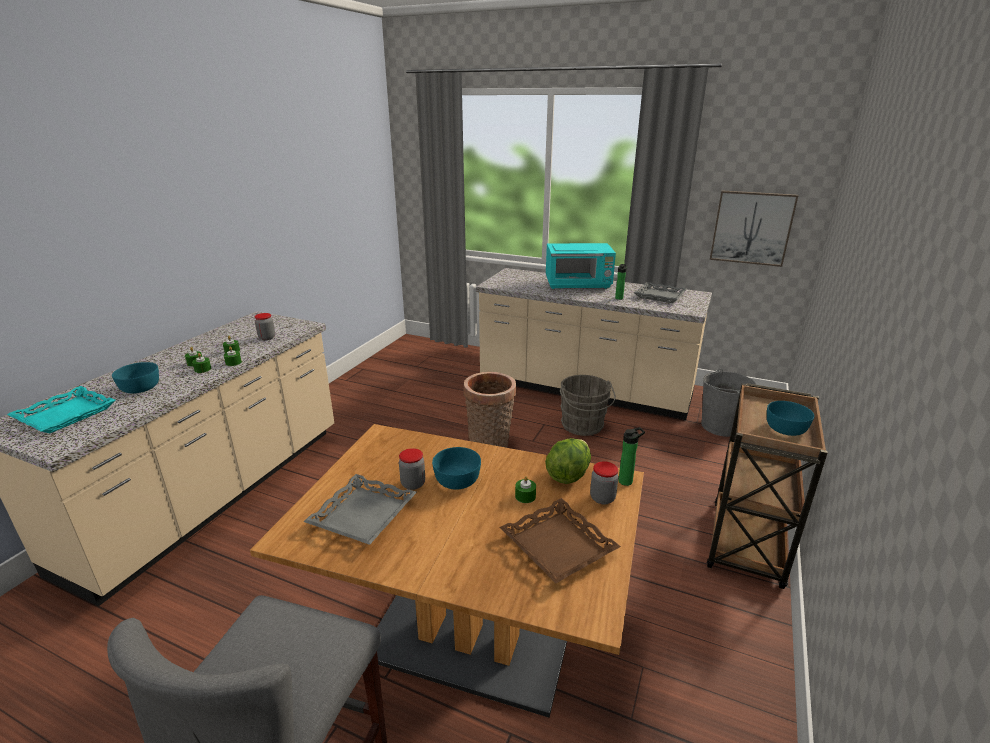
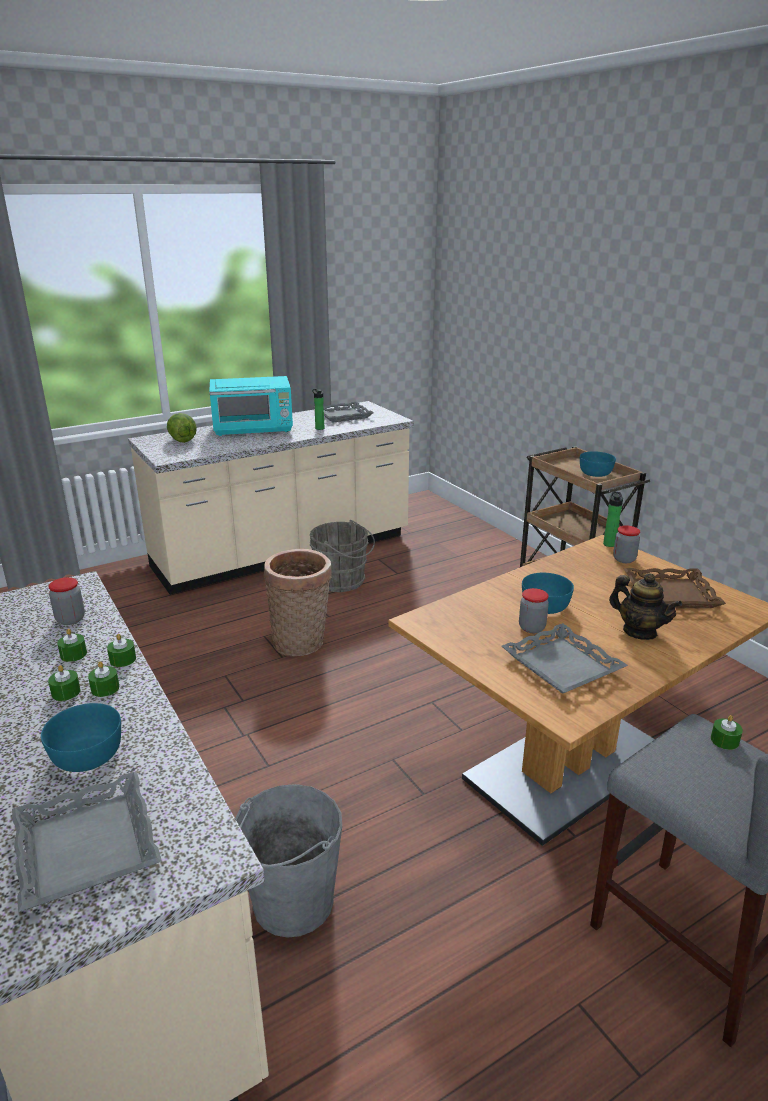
camera: 55 degrees left, 0 degrees up
turquoise tray [7,386,116,433] -> grey tray [12,771,162,912]
green candle [515,476,536,503] -> green candle moved to [711,715,743,750]
lettuce [545,438,591,484] -> lettuce moved to [167,413,197,443]
turquoise microwave [546,243,616,289] -> turquoise microwave turned 45 degrees clockwise [209,376,293,436]
grey bucket [701,369,757,437] -> grey bucket moved to [235,784,342,938]
picture [710,191,798,267] -> none
none -> teapot [609,573,682,640]

